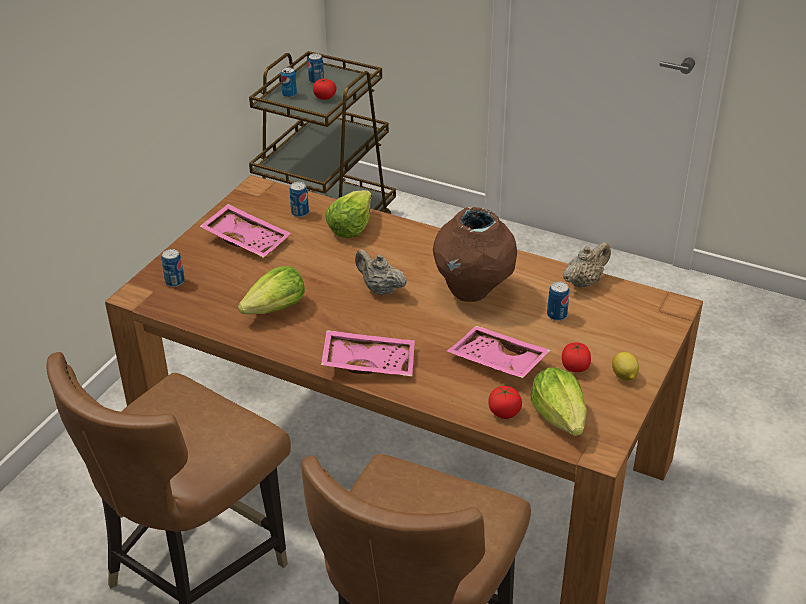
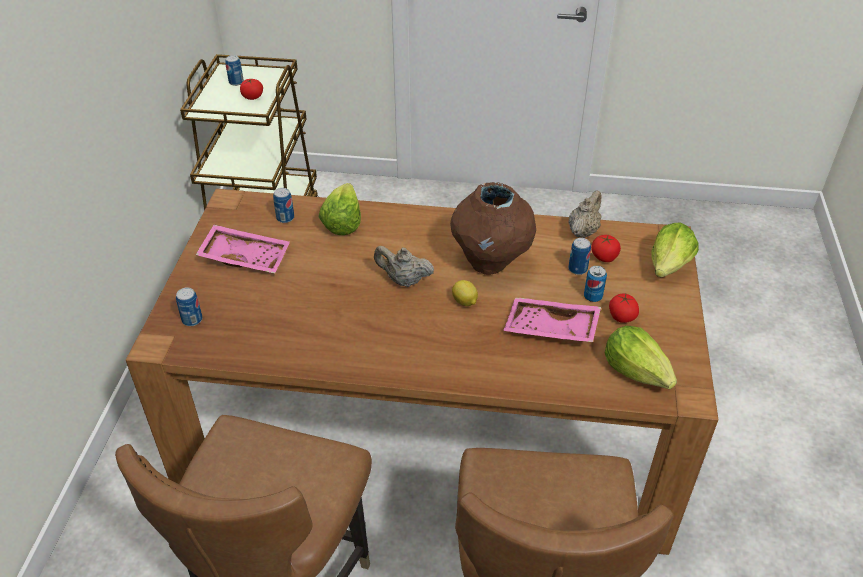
camera: 20 degrees left, 5 degrees up
lettuce [238,266,305,314] -> lettuce moved to [652,223,699,277]
can [281,67,297,97] -> can moved to [584,266,607,302]
pink tray [321,330,415,377] -> none
tomato [488,386,522,419] -> tomato moved to [591,235,621,262]
lemon [612,352,639,381] -> lemon moved to [452,280,478,306]

